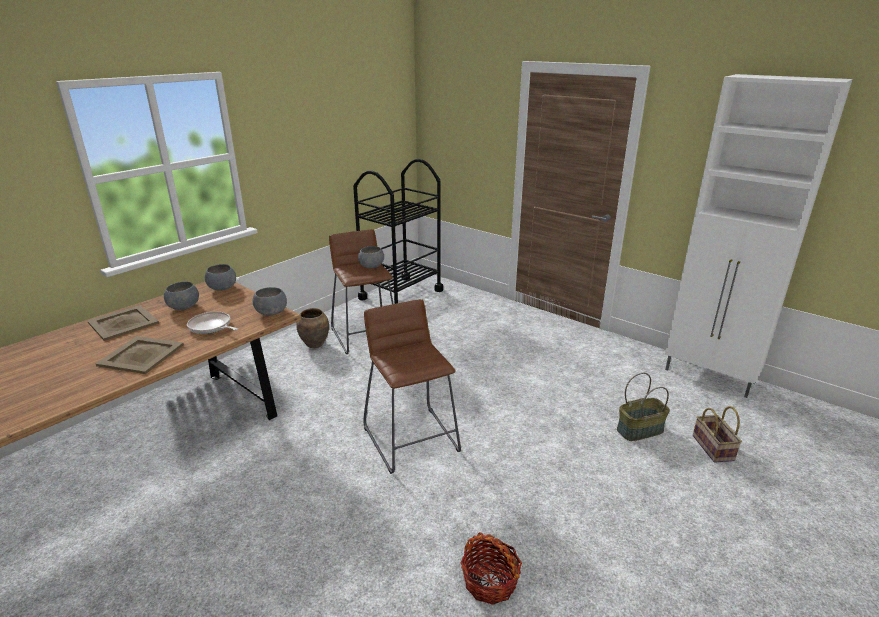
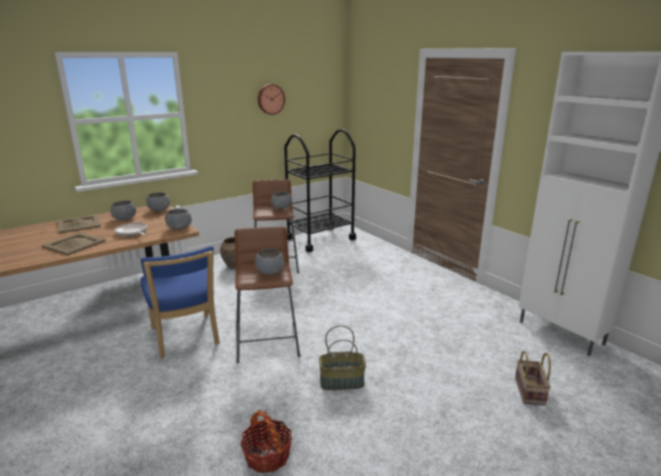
camera: 15 degrees right, 5 degrees down
basket [617,373,670,441] -> basket moved to [319,325,366,390]
none -> blue chair [141,246,220,359]
none -> grey bowl [255,249,284,275]
none -> wall clock [258,84,285,115]

